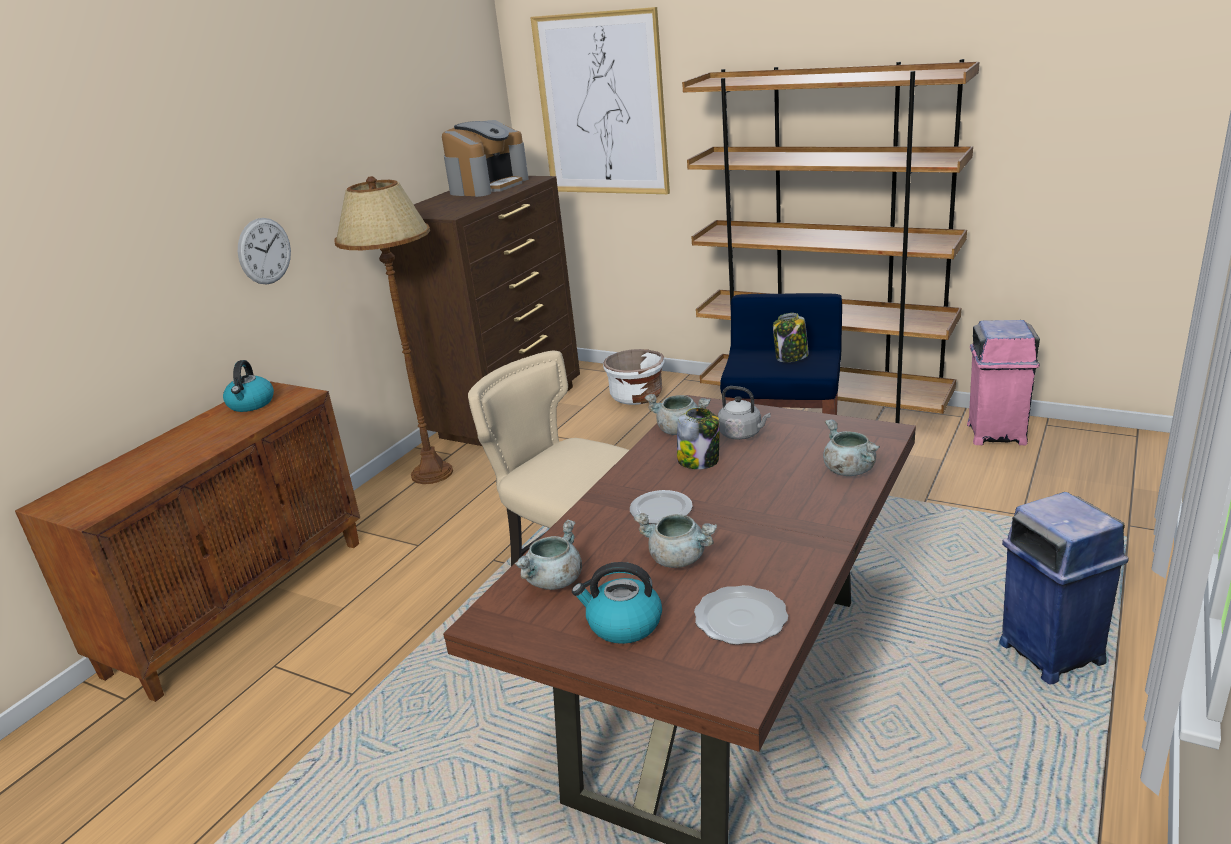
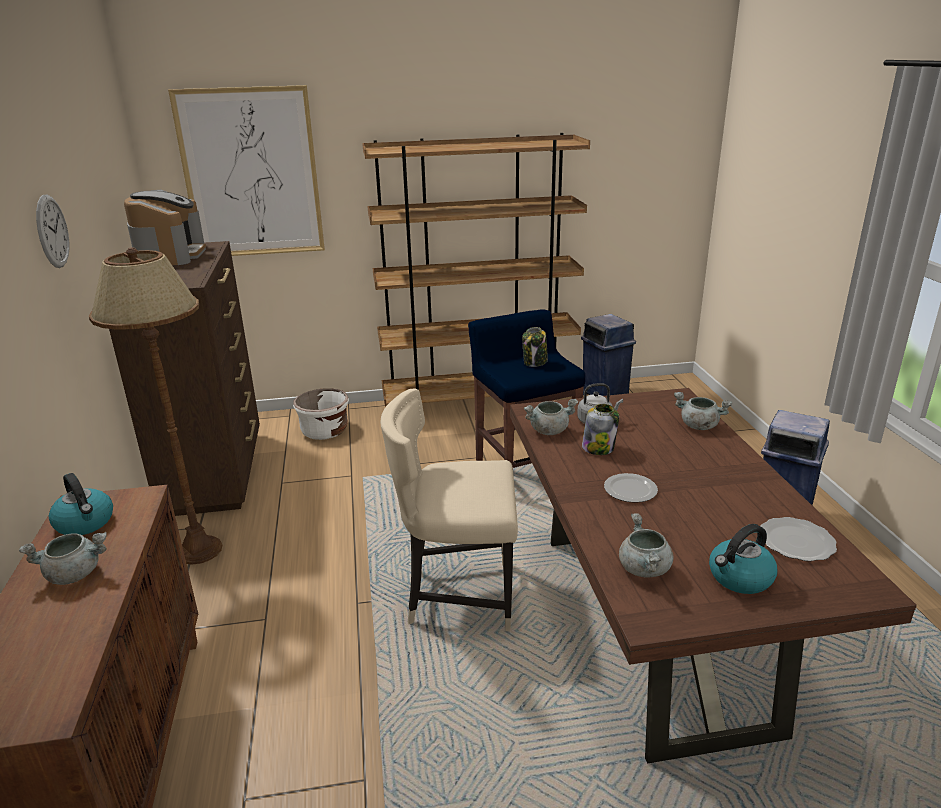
camera: 40 degrees left, 0 degrees up
wall clock [238,218,291,284] -> wall clock moved to [36,195,69,268]
grey cooking pot [634,513,717,568] -> grey cooking pot moved to [19,532,107,585]
pink trash can [967,320,1040,445] -> blue trash can [581,314,636,396]

